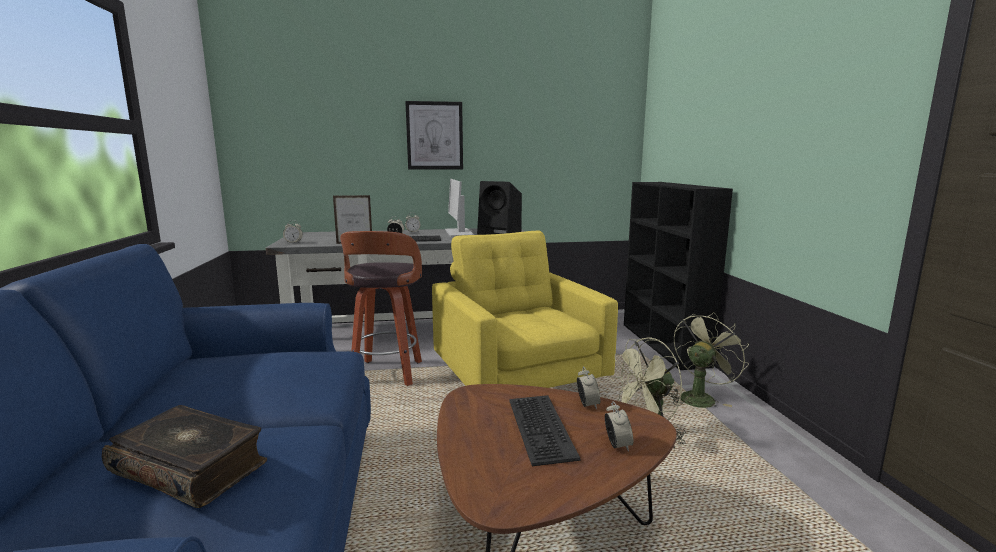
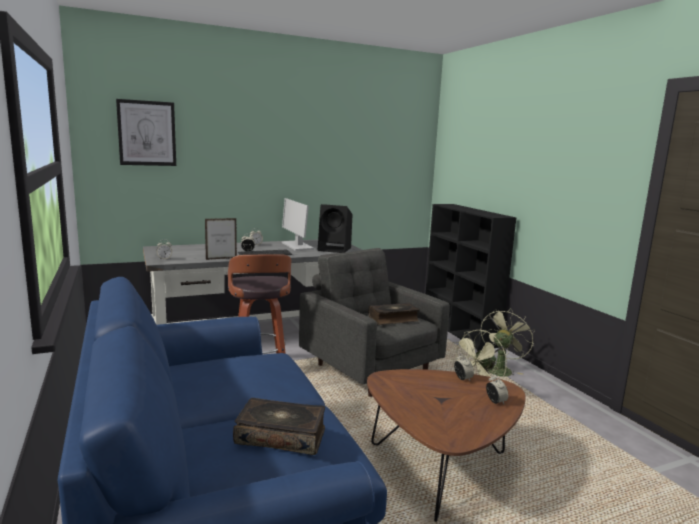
camera: 15 degrees left, 0 degrees up
picture [405,101,463,170] -> picture moved to [116,99,176,166]
yellow armchair [432,230,618,388] -> grey armchair [299,248,450,397]
keyboard [509,395,581,466] -> none
none -> book [368,303,420,325]

